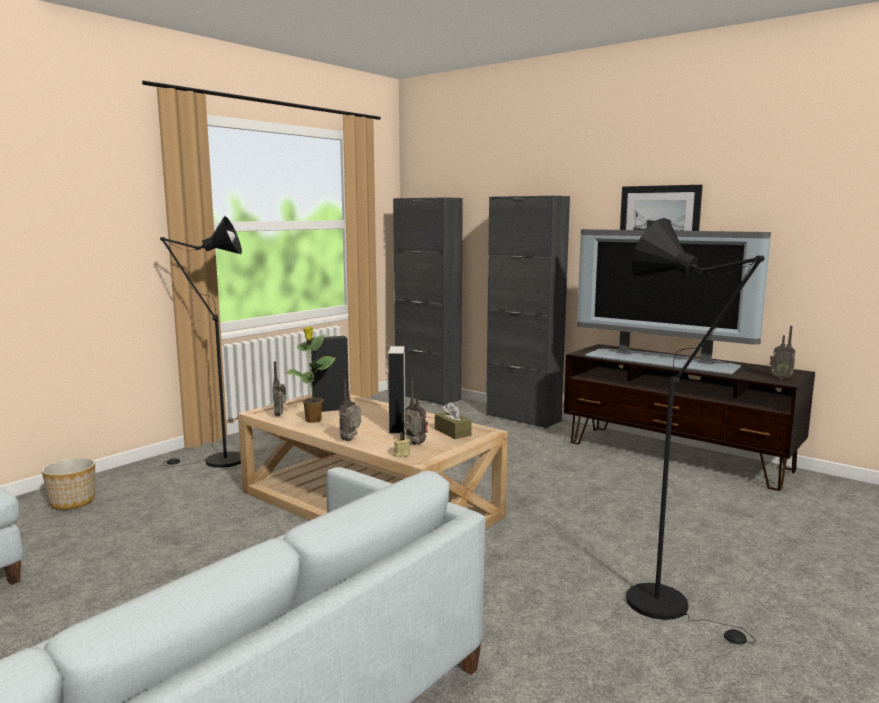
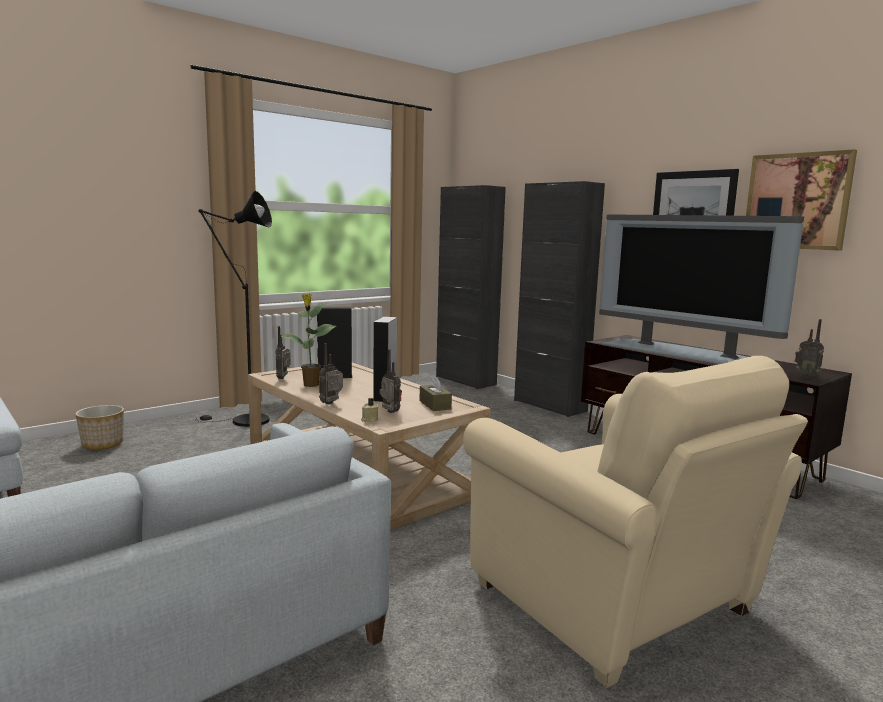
camera: 10 degrees right, 0 degrees up
black floor lamp [626,218,765,645] -> beige armchair [463,356,808,688]
none -> picture [746,149,857,251]

